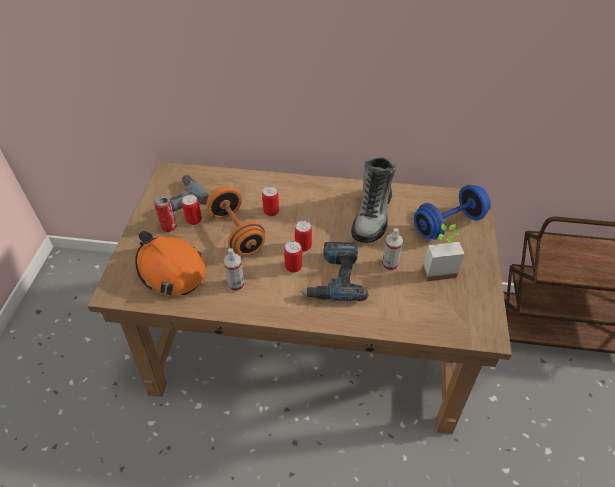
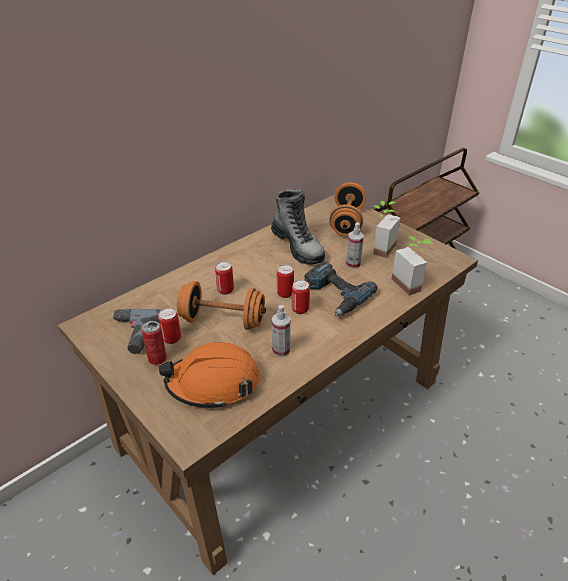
camera: 50 degrees left, 10 degrees down
blue dumbbell [414,185,491,240] -> orange dumbbell [329,182,366,236]
none -> potted plant [391,236,433,295]

